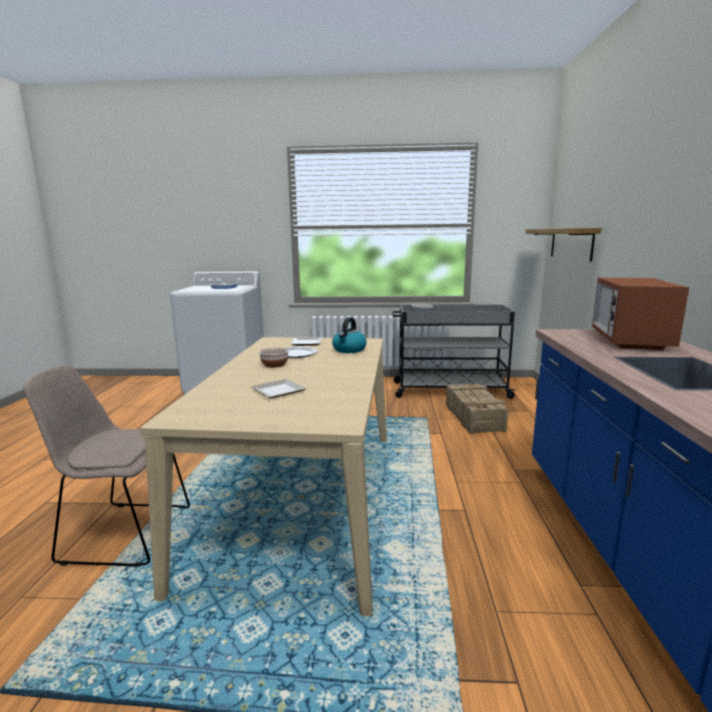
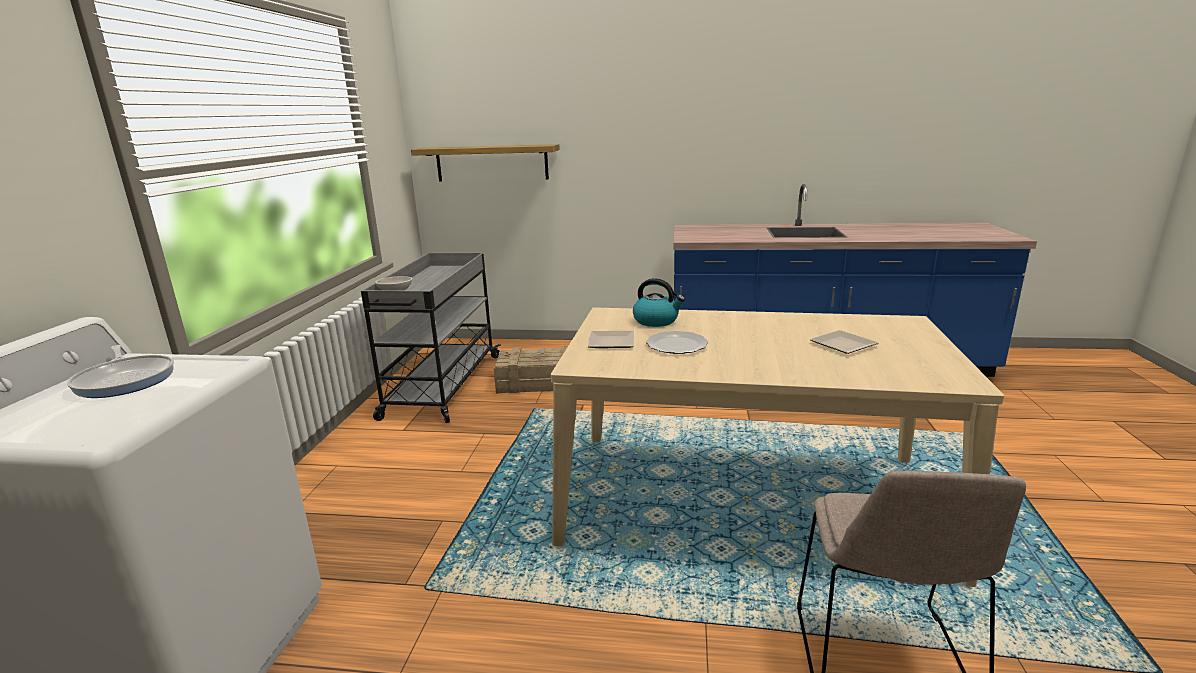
camera: 85 degrees left, 5 degrees up
bowl [259,347,289,368] -> none
microwave [592,278,689,350] -> none

